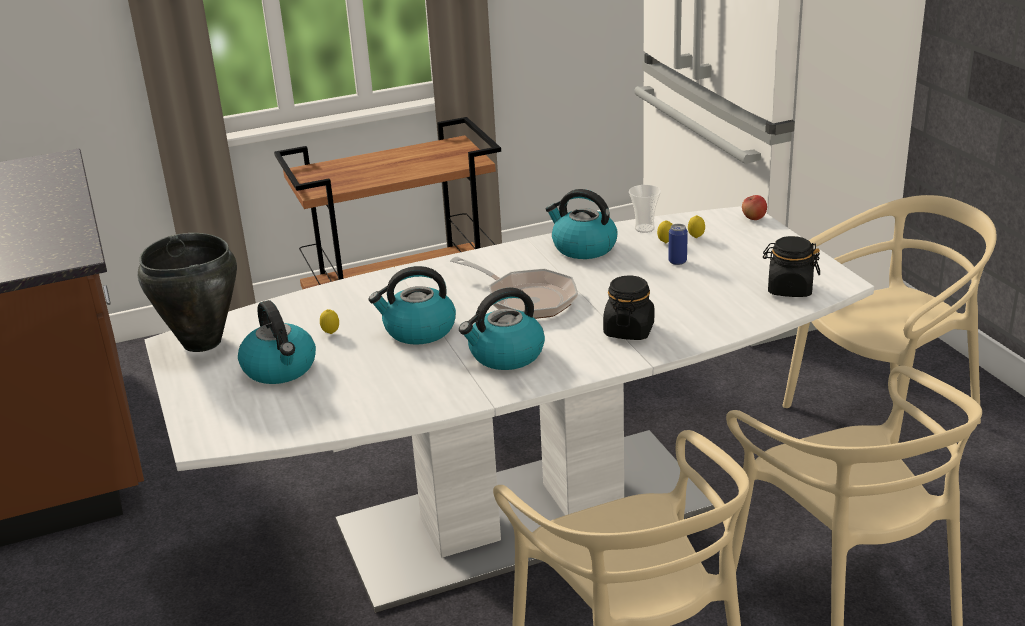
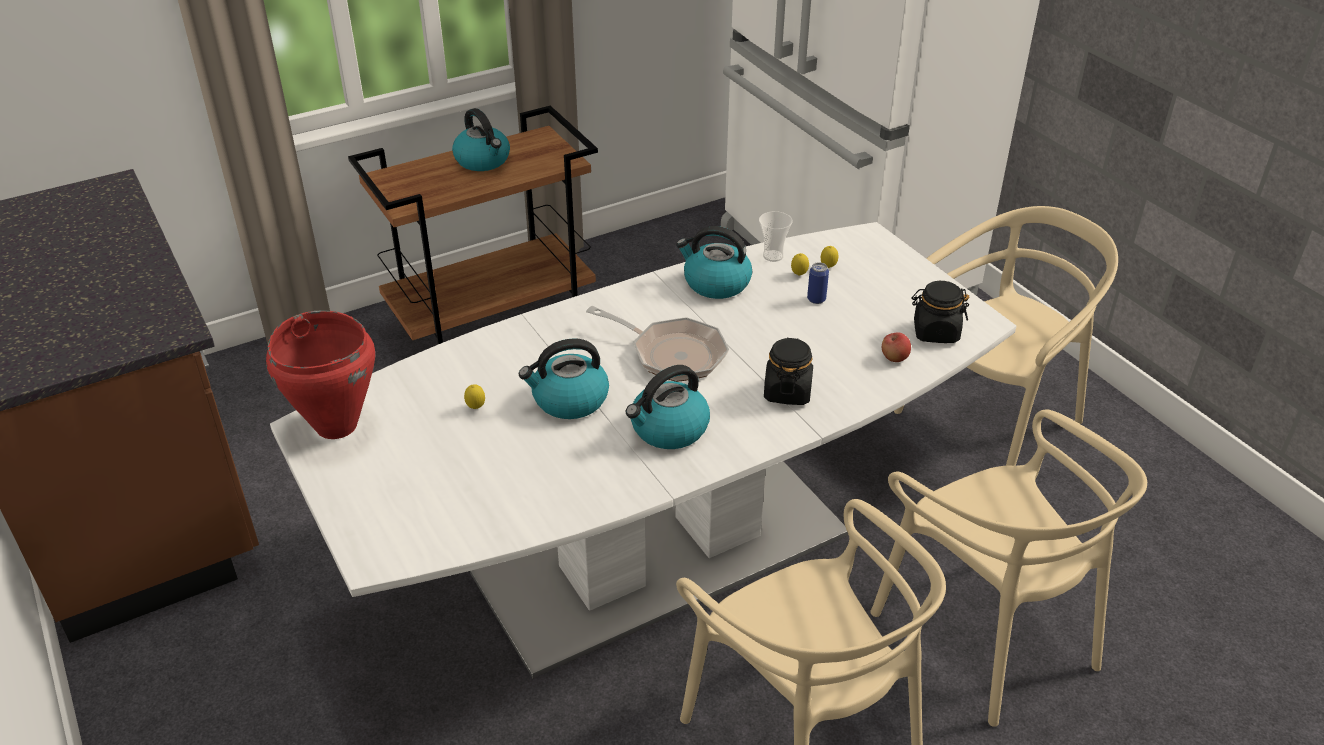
camera: 10 degrees left, 10 degrees up
black cooking pot [138,233,237,352] -> red cooking pot [266,310,375,439]
kettle [238,300,316,384] -> kettle moved to [452,108,510,171]
apple [742,195,767,220] -> apple moved to [882,332,911,362]

